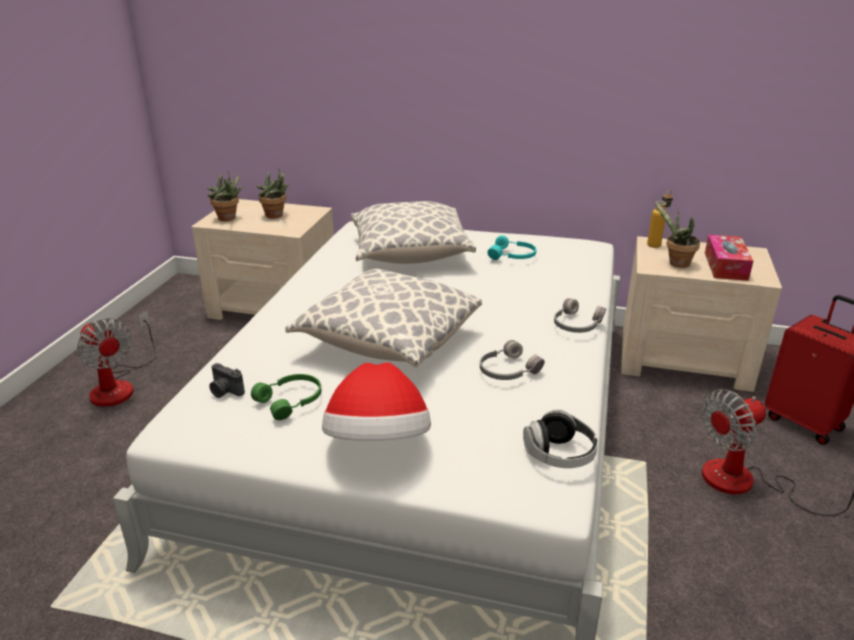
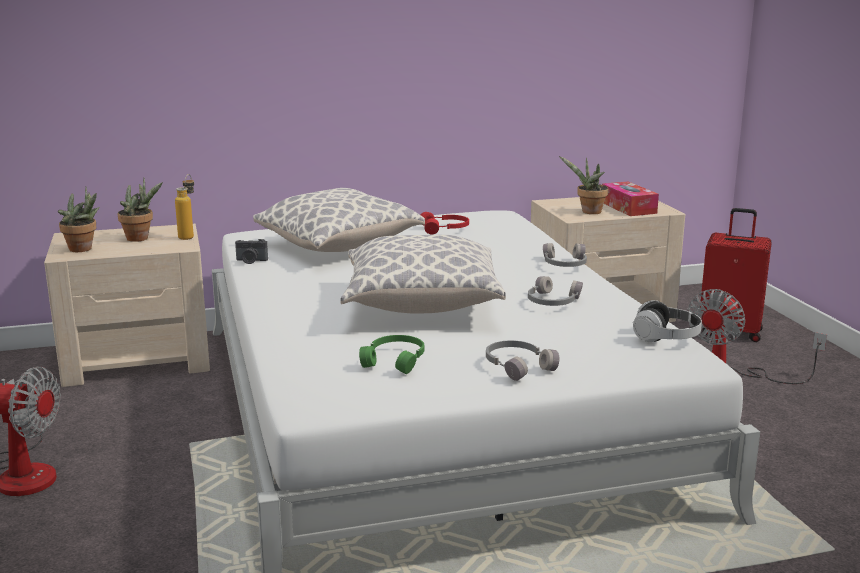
camera: 30 degrees left, 10 degrees down
camera [209,363,245,398] -> camera moved to [235,239,268,264]
hat [322,362,431,441] -> grey headphones [486,340,559,381]
turquoise headphones [487,235,537,260] -> red headphones [421,212,469,234]
bottle [647,190,673,248] -> bottle moved to [175,174,194,240]

